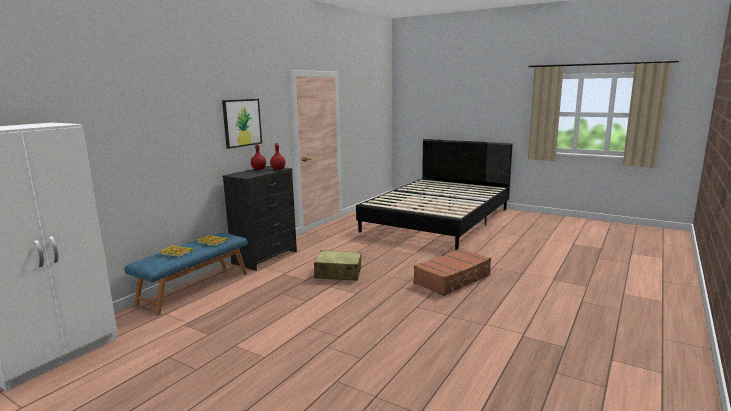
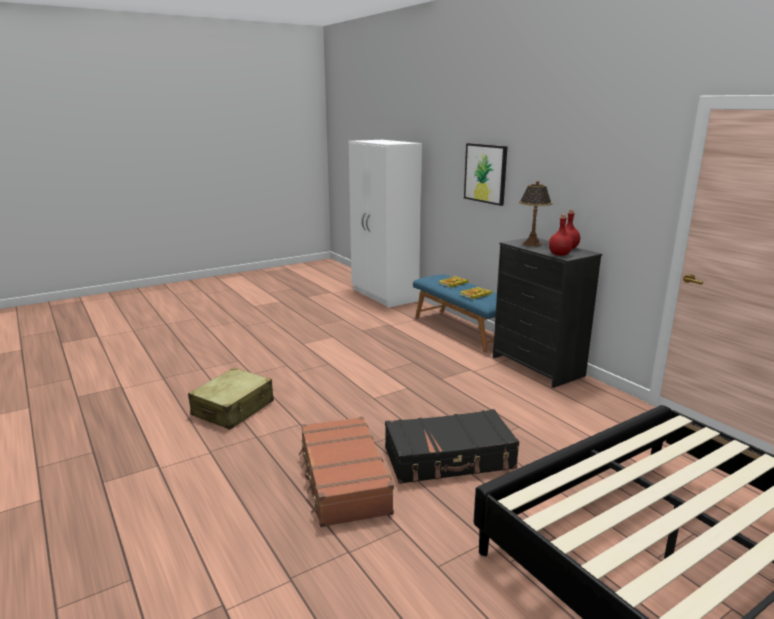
camera: 115 degrees right, 5 degrees up
picture [222,99,262,149] -> picture moved to [464,143,508,206]
beige suitcase [314,250,362,281] -> beige suitcase moved to [188,368,274,430]
none -> black suitcase [385,409,519,484]
none -> table lamp [519,181,552,246]

